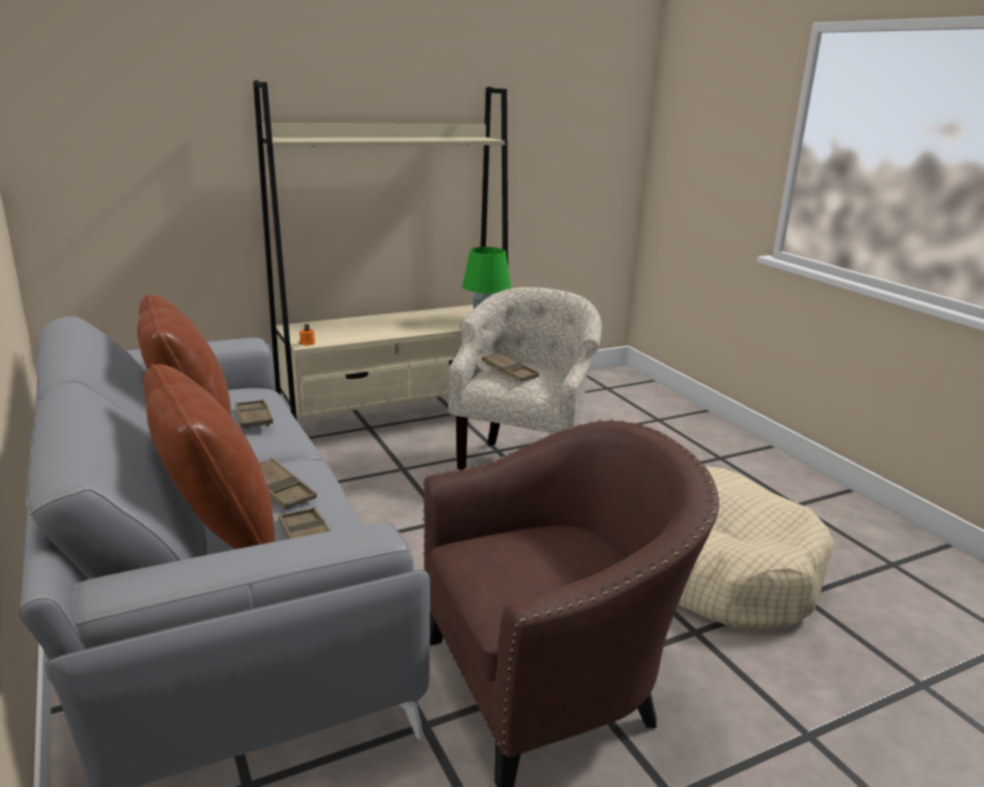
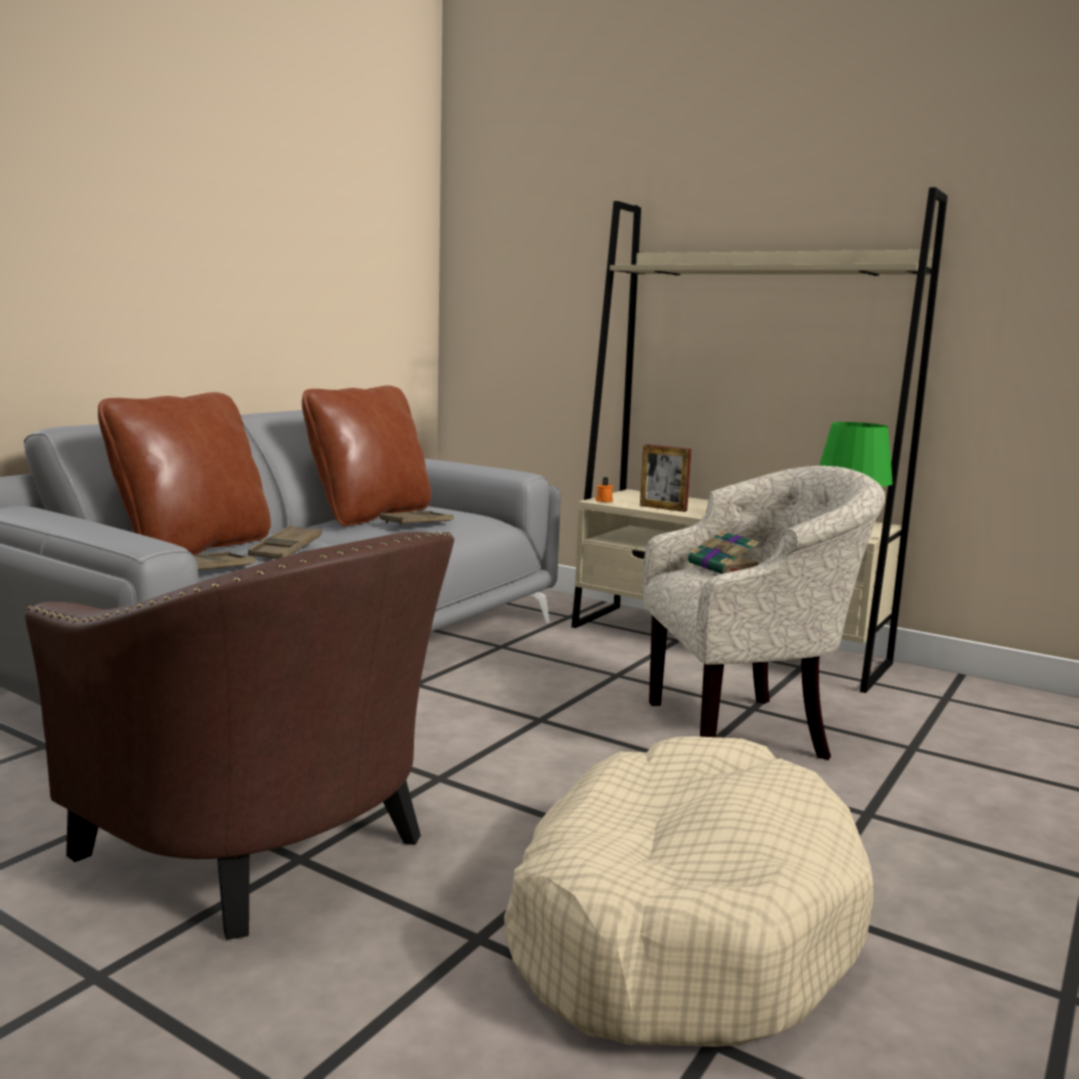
camera: 60 degrees right, 10 degrees down
brown tray [482,352,539,382] -> book [688,530,759,574]
none -> picture frame [640,444,691,512]

